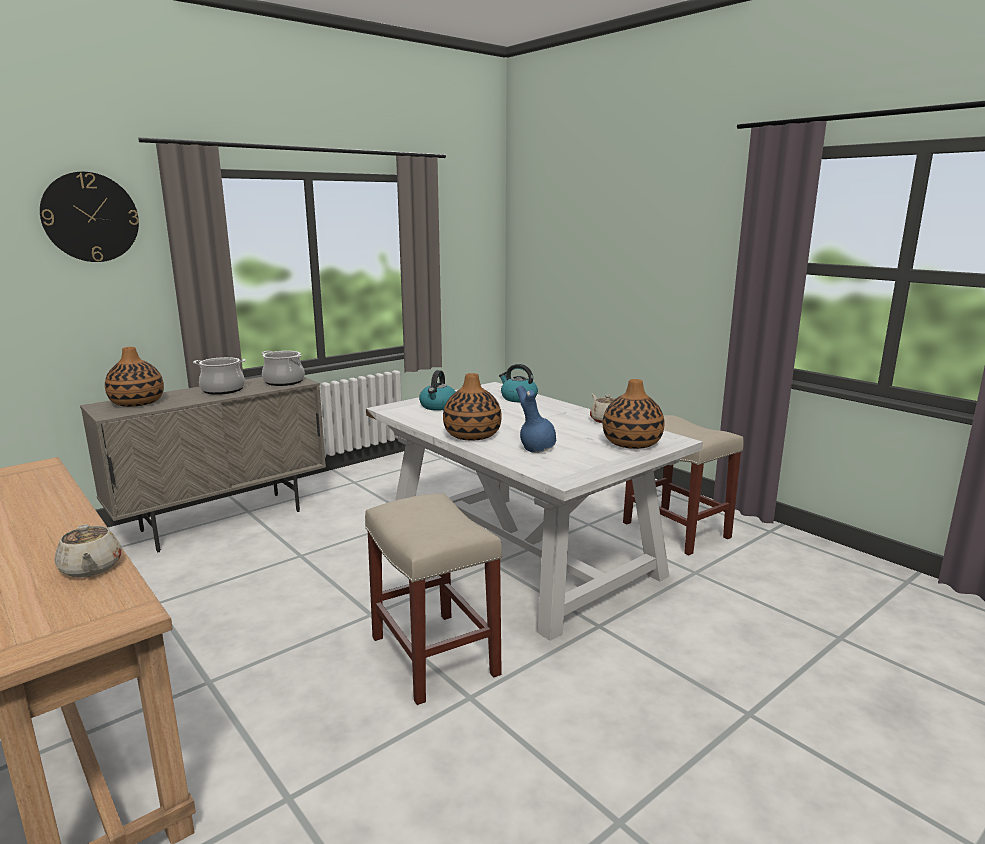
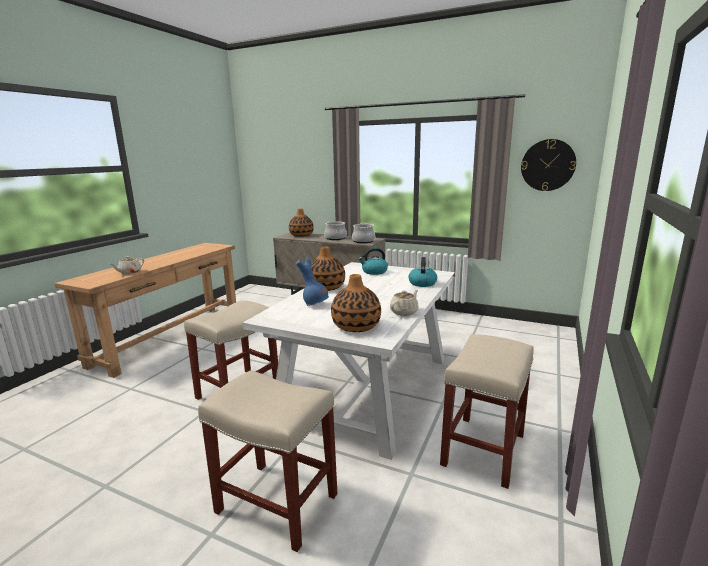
camera: 65 degrees right, 0 degrees up
wall clock [40,172,139,262] -> wall clock moved to [521,139,576,191]
none -> beige stool [198,370,338,552]

